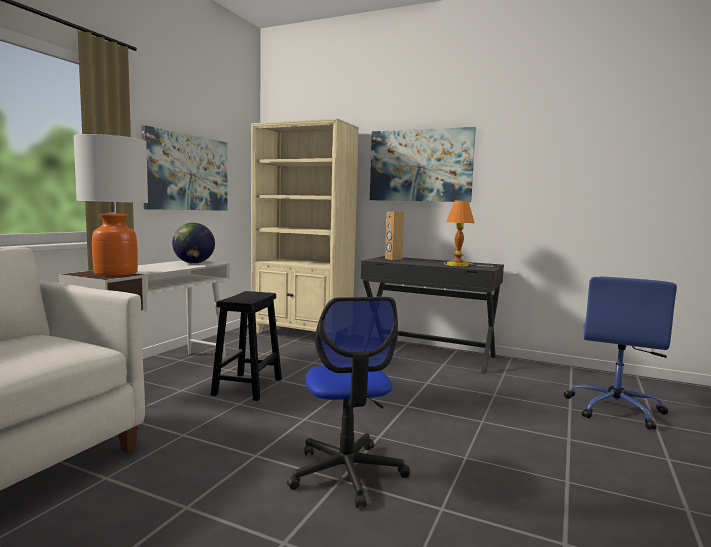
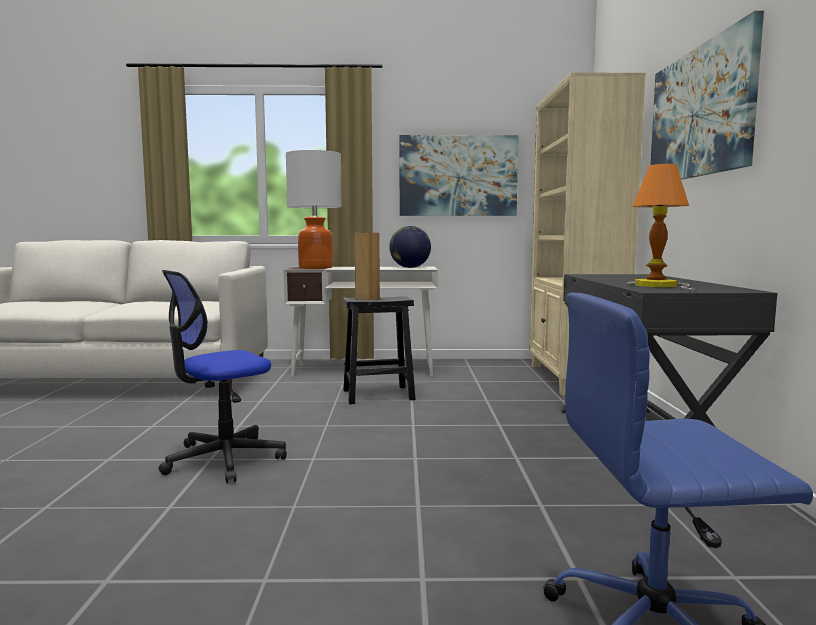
camera: 65 degrees right, 0 degrees up
brown speaker [385,212,404,260] -> brown speaker moved to [355,233,380,300]

